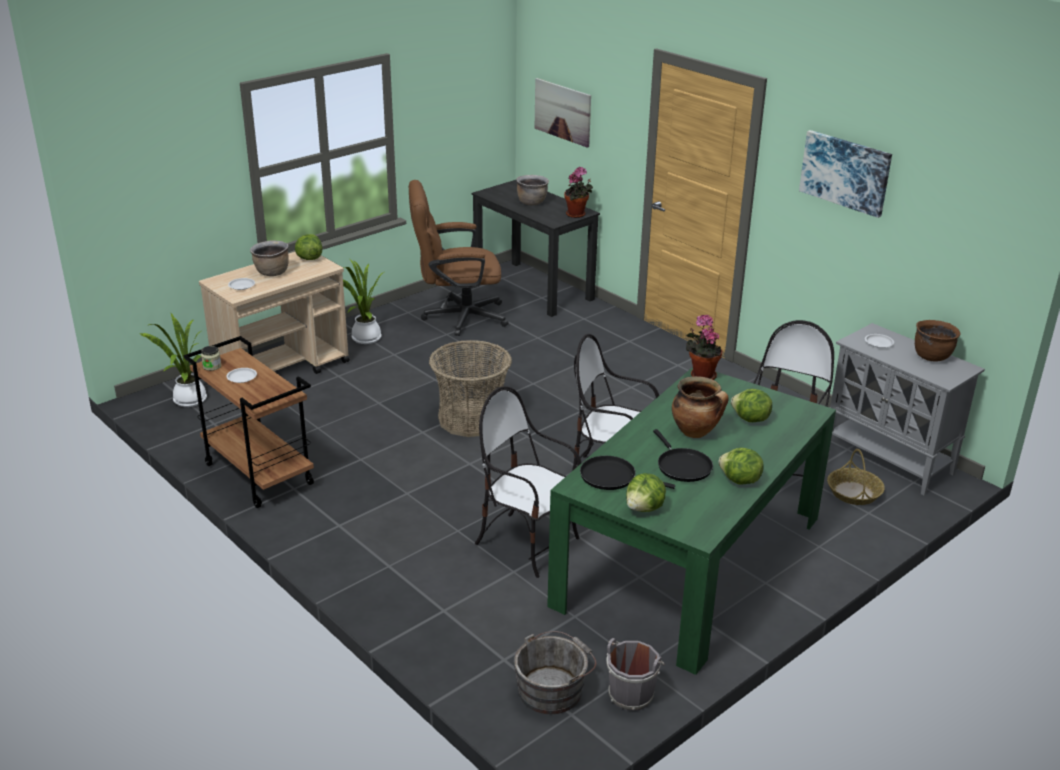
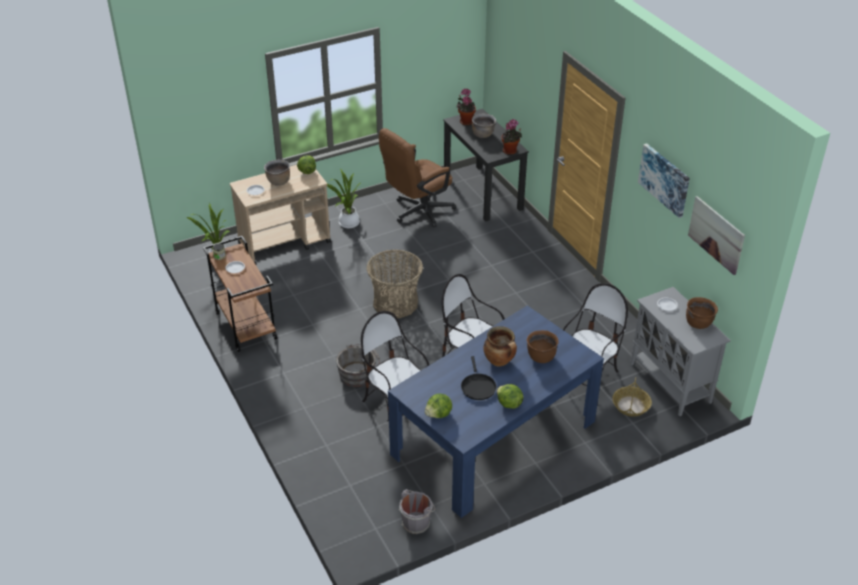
camera: 15 degrees right, 10 degrees up
brown office chair [409,180,509,336] -> brown office chair turned 45 degrees counterclockwise [379,128,456,227]
grey bucket [514,631,597,714] -> grey bucket moved to [336,344,380,387]
picture [535,78,591,148] -> picture moved to [688,196,745,275]
green dining table [547,367,836,675] -> blue dining table [388,305,604,518]
black frying pan [580,456,675,490] -> none
potted plant [686,315,722,380] -> potted plant moved to [456,88,476,125]
lettuce [731,389,772,422] -> brown cooking pot [527,330,559,363]

